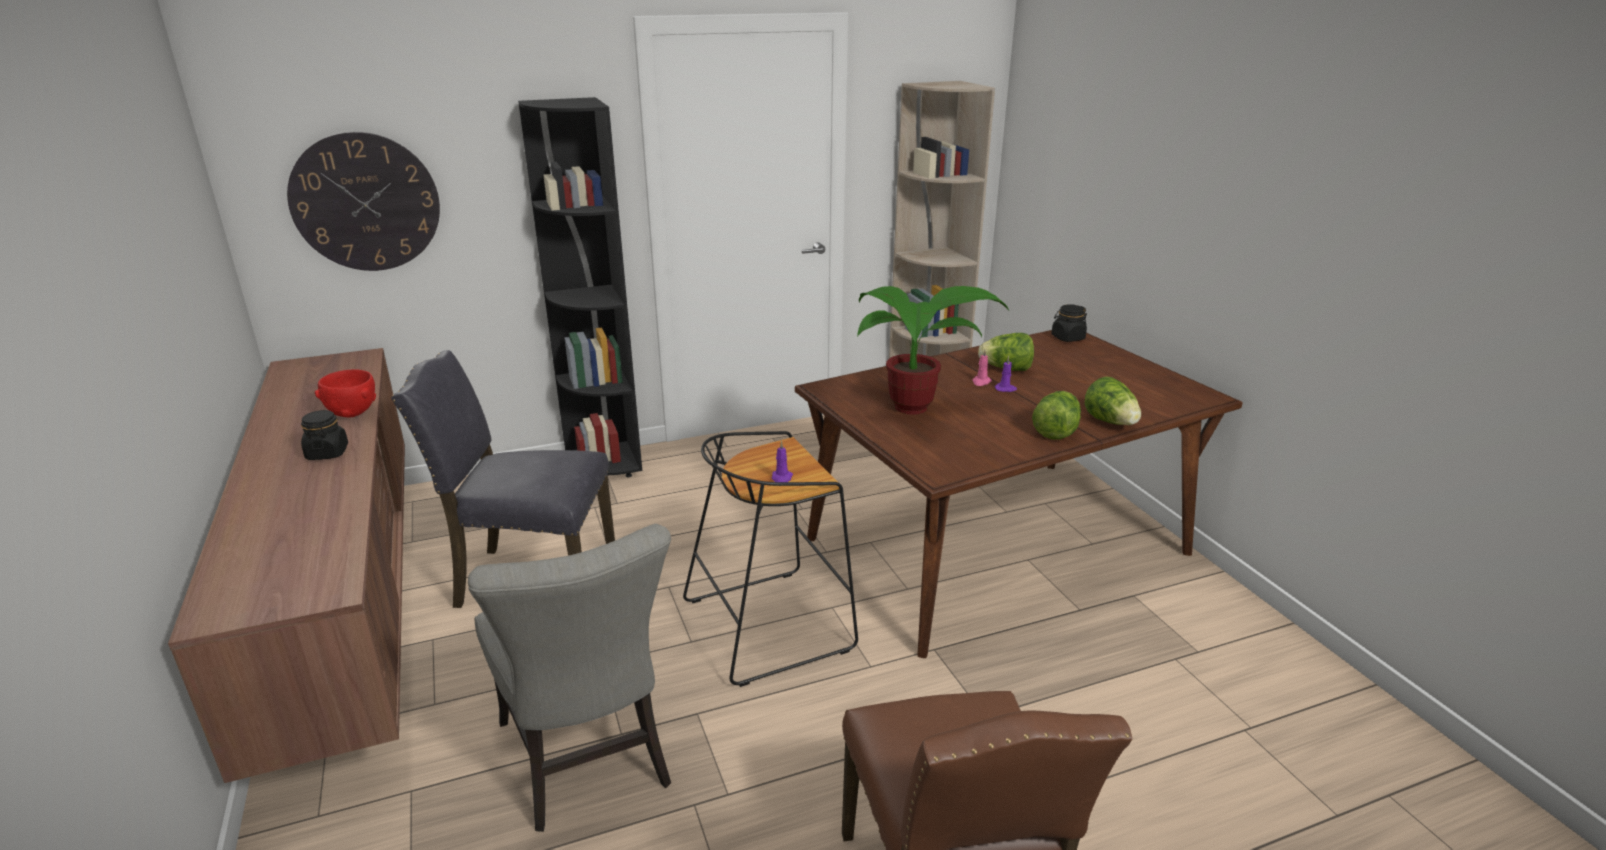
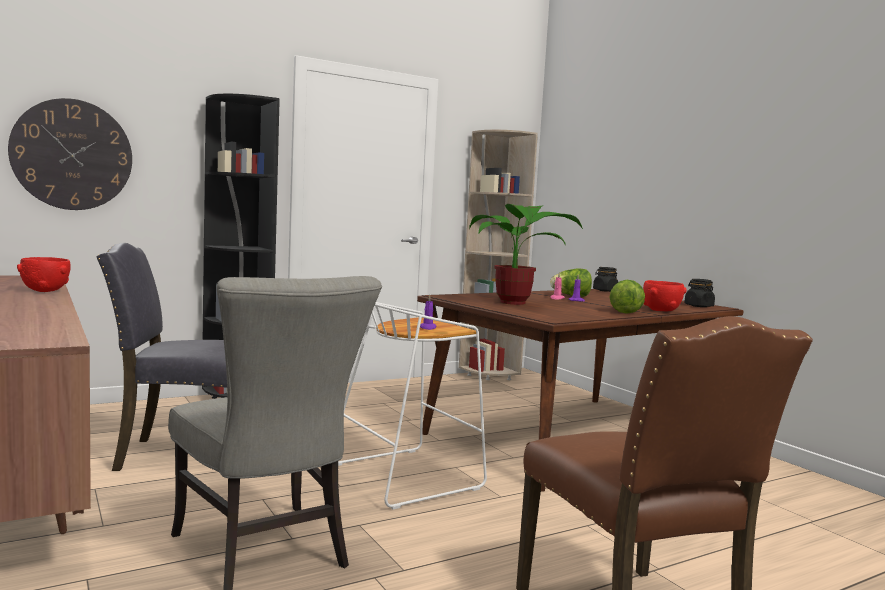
camera: 10 degrees left, 20 degrees down
black jar [301,410,348,460] -> black jar moved to [685,279,715,307]
black stool [683,431,858,687] -> white stool [338,302,487,509]
lettuce [1085,376,1141,425] -> red bowl [643,280,686,311]

